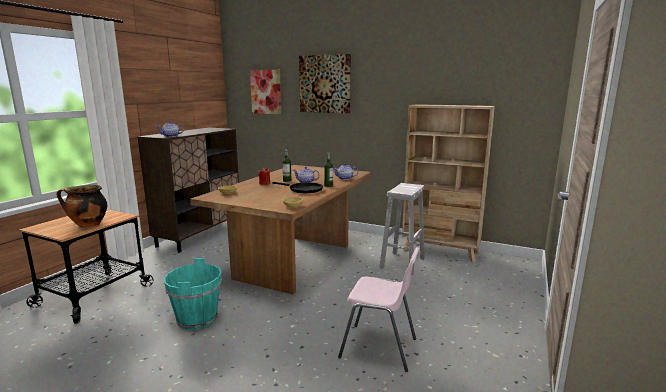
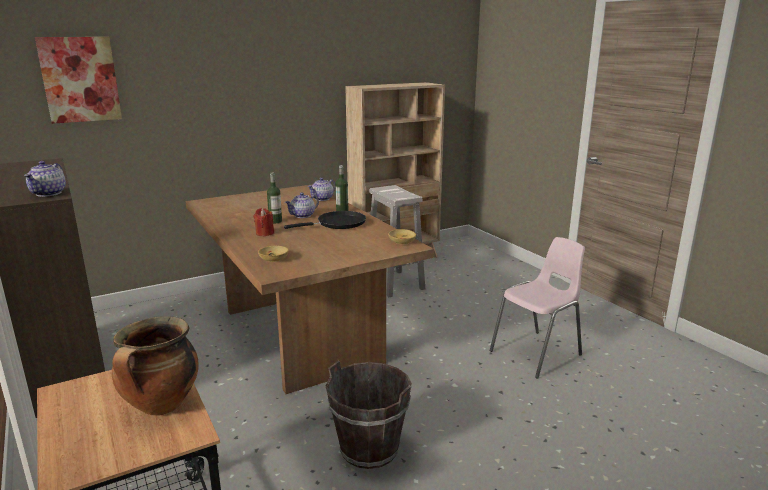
camera: 55 degrees left, 5 degrees up
turquoise bucket [164,258,222,330] -> brown bucket [326,361,412,469]
picture [299,54,351,113] -> none

